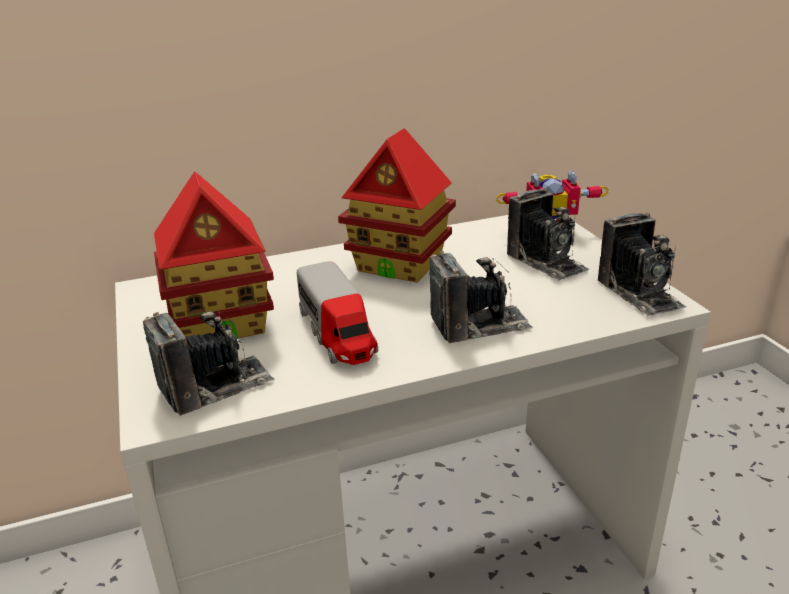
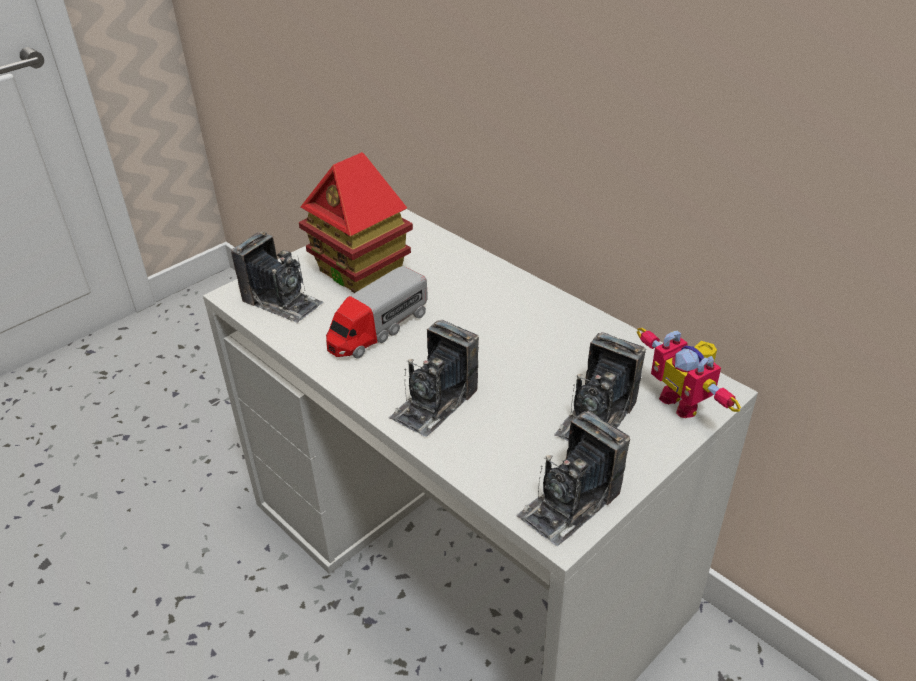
camera: 65 degrees right, 10 degrees up
toy house [338,128,456,282] -> none
camera [429,251,533,343] -> camera turned 75 degrees clockwise [388,320,479,437]

